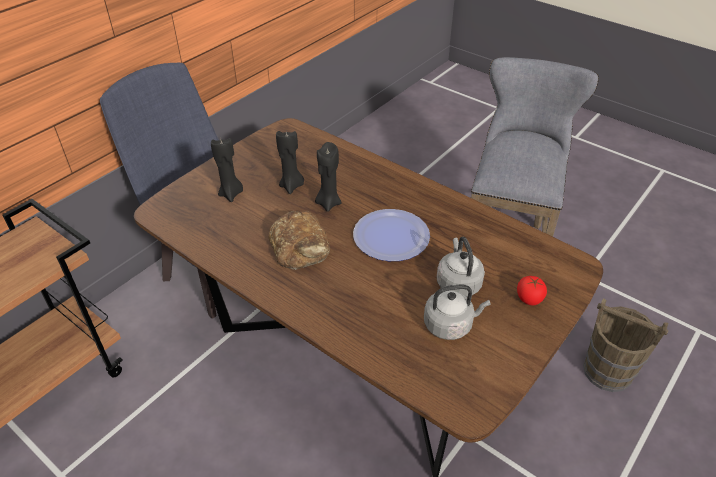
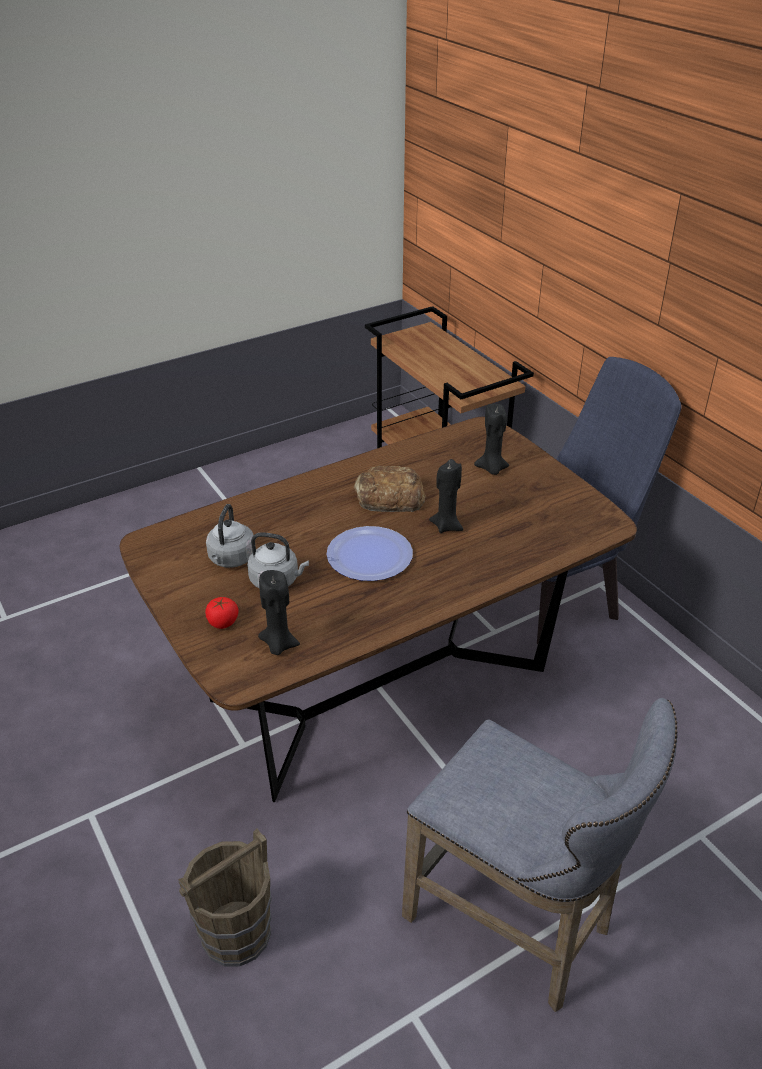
camera: 110 degrees right, 5 degrees down
black candle [276,131,304,194] -> black candle moved to [258,570,300,655]

